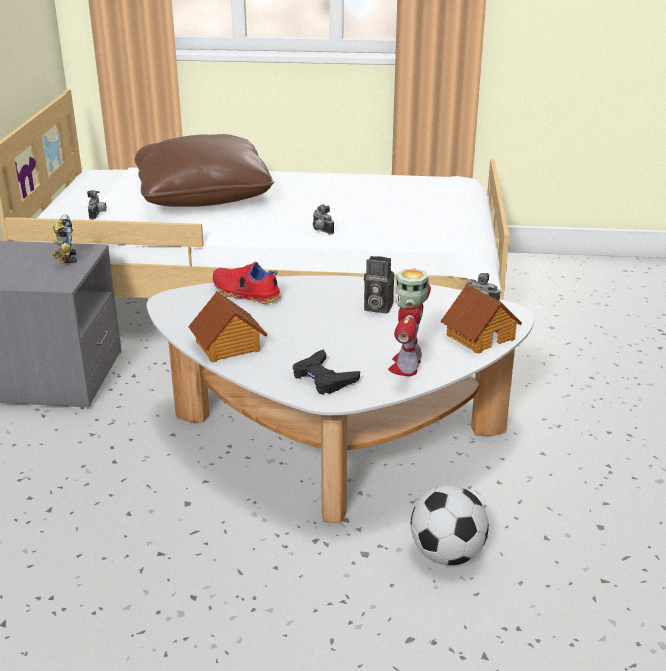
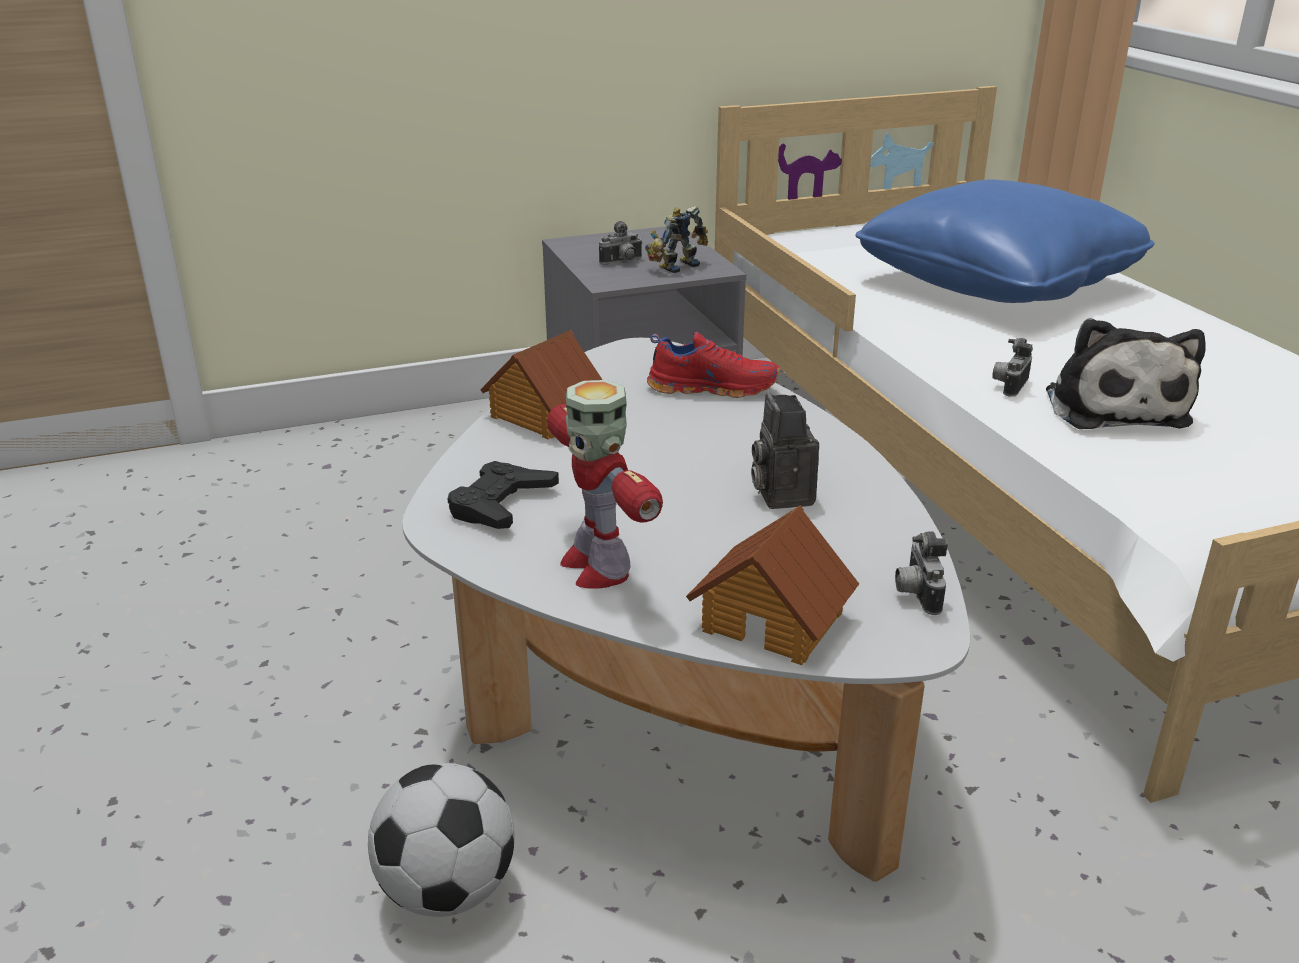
camera: 65 degrees right, 0 degrees up
camera [87,190,106,220] -> camera moved to [599,221,643,265]
brown pillow [134,134,274,207] -> blue pillow [856,180,1154,303]
red shoe [213,262,281,304] -> red shoe turned 90 degrees clockwise [647,332,779,398]
toy robot [388,269,431,376] -> toy robot turned 105 degrees counterclockwise [547,380,663,589]
none -> plush toy [1046,318,1206,429]

